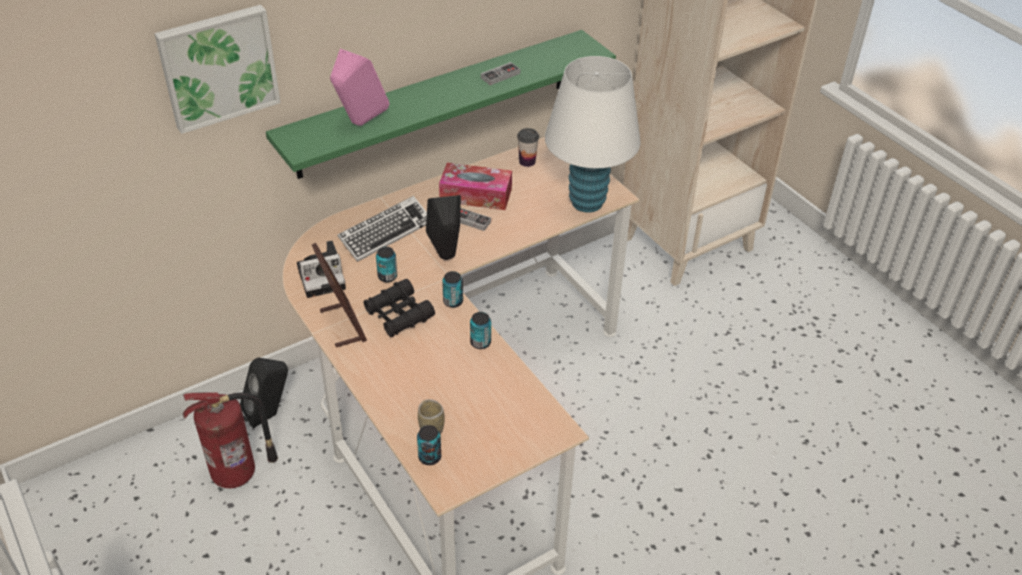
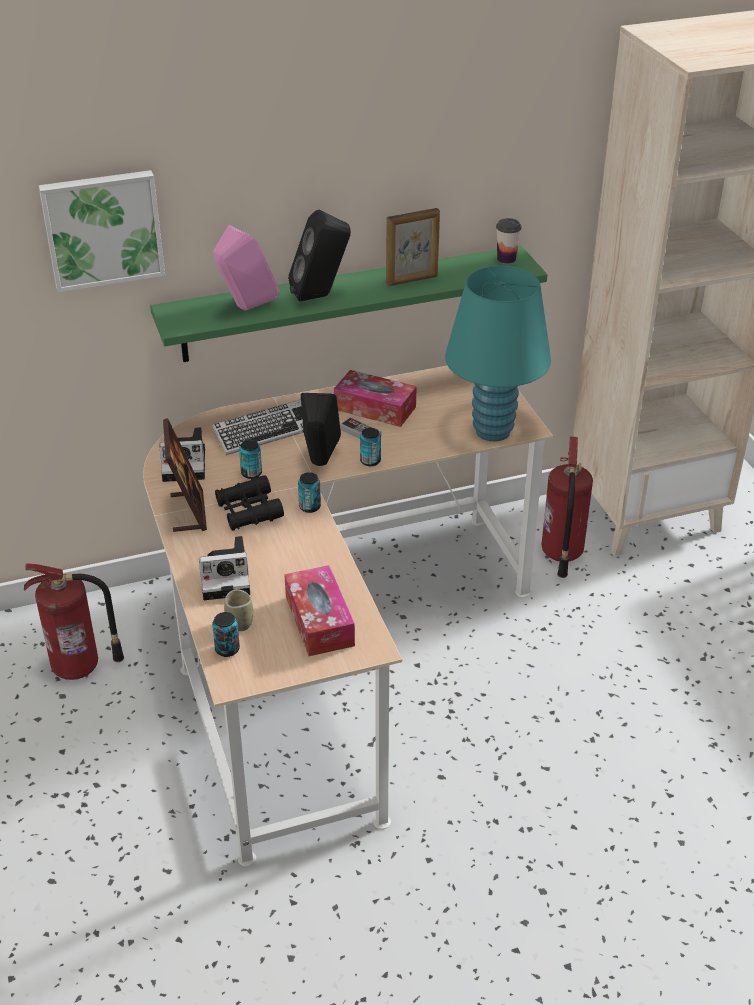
camera: 15 degrees right, 5 degrees down
black speaker [240,357,288,428] -> black speaker moved to [288,209,351,302]
can [470,312,491,349] -> can moved to [360,428,381,466]
game controller [481,62,520,85] -> picture frame [386,208,440,286]
cup [517,128,539,167] -> cup moved to [496,218,521,264]
white table lamp [545,56,640,213] -> turquoise table lamp [445,266,551,441]
none -> camera [199,536,250,600]
none -> tissue box [284,565,355,656]
none -> fire extinguisher [542,437,593,578]

